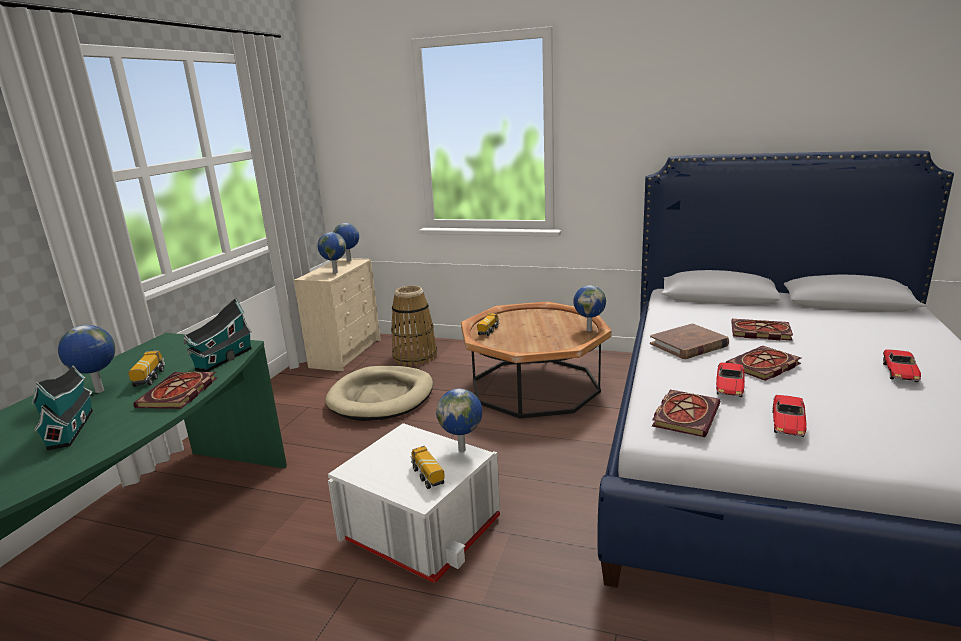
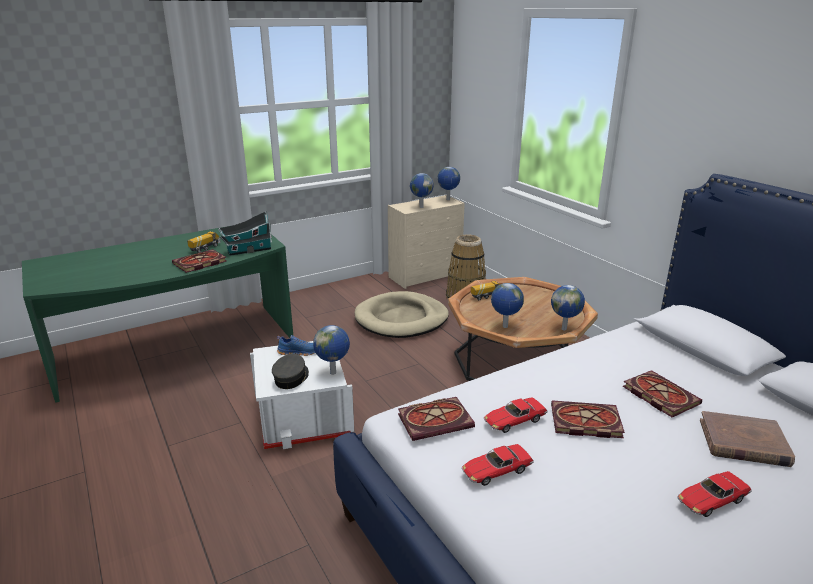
camera: 40 degrees right, 5 degrees up
toy house [32,365,93,450] -> none
globe [58,325,115,393] -> globe moved to [491,283,524,328]
toy truck [411,446,445,489] -> grey cap [272,354,309,389]
brown book [650,323,729,359] -> brown book moved to [700,411,795,467]
none -> blue shoe [277,335,315,356]

